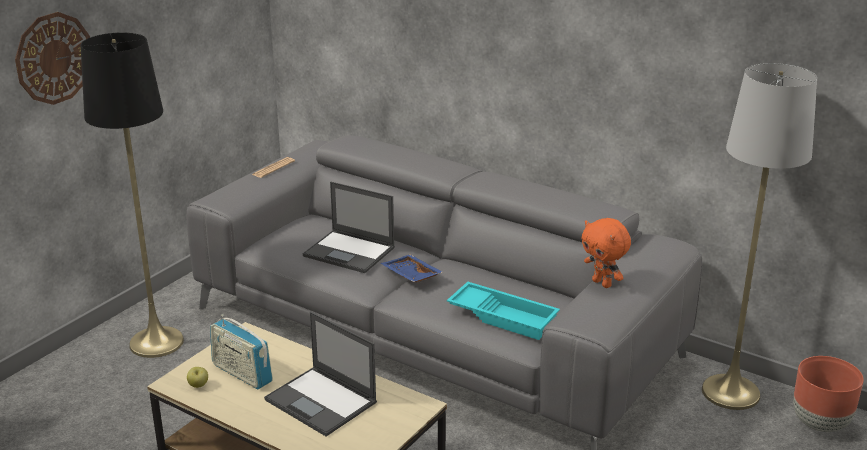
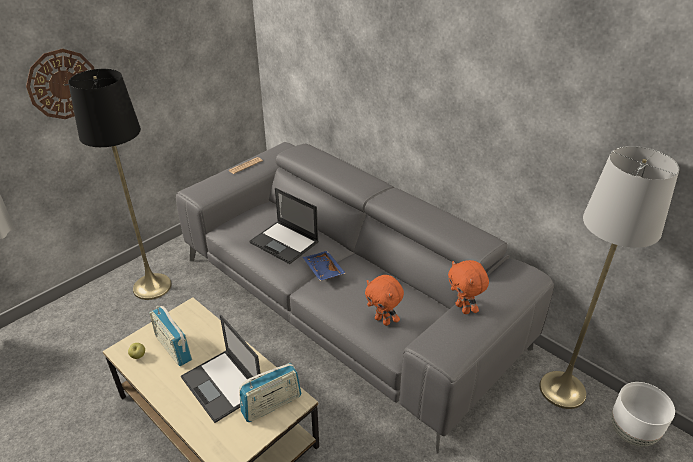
camera: 10 degrees right, 10 degrees up
turquoise tray [447,282,560,340] -> orange plush toy [365,275,404,326]
brown planter [793,356,864,432] -> white planter [611,382,675,447]
none -> radio [239,363,301,422]

